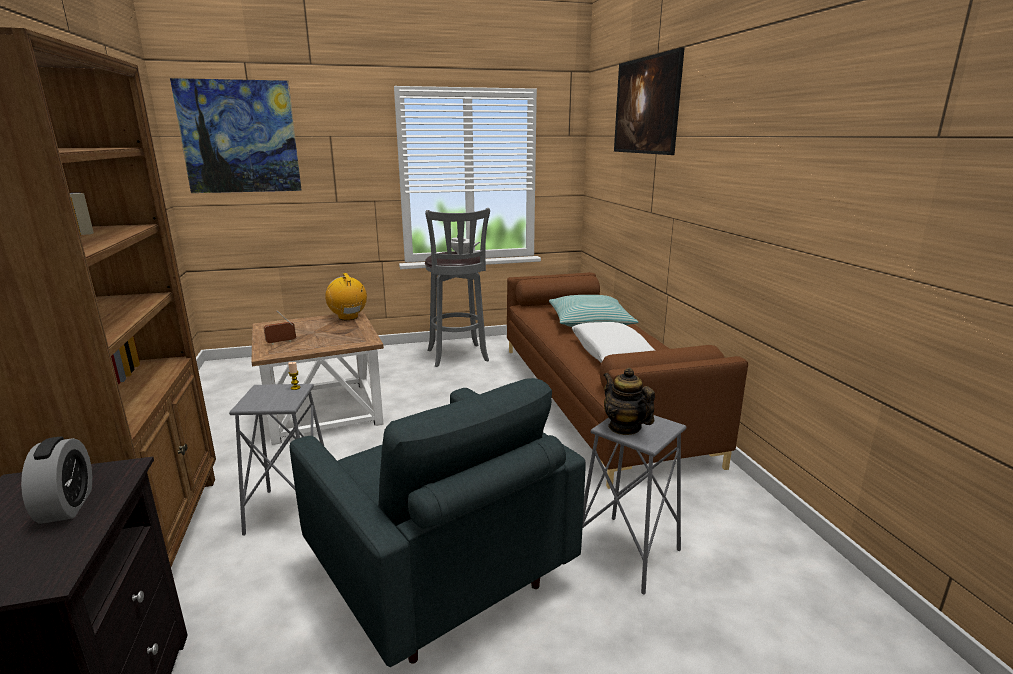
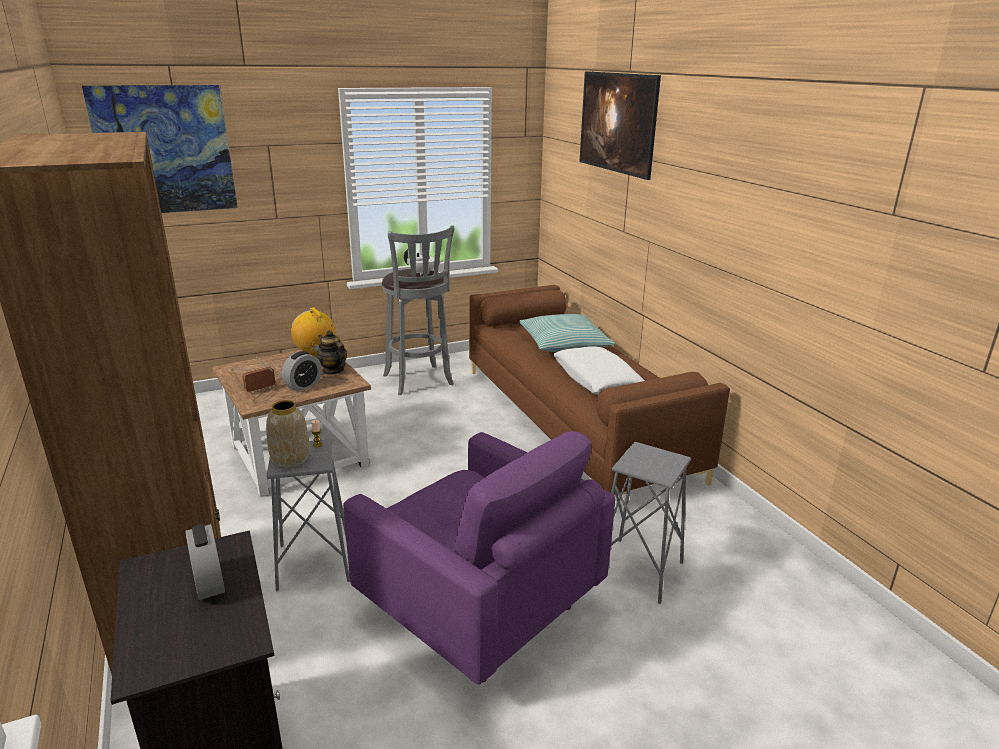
camera: 10 degrees left, 5 degrees up
grey armchair [289,378,586,667] -> purple armchair [343,431,615,685]
teapot [603,367,655,435] -> teapot moved to [316,330,347,375]
none -> vase [266,400,310,468]
none -> alarm clock [282,351,322,391]

